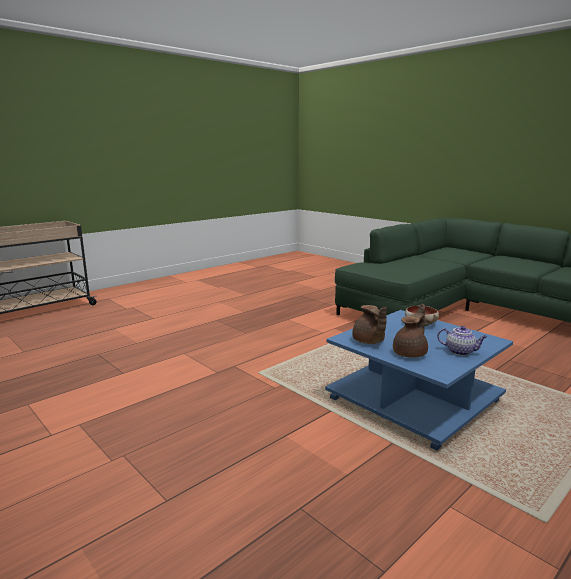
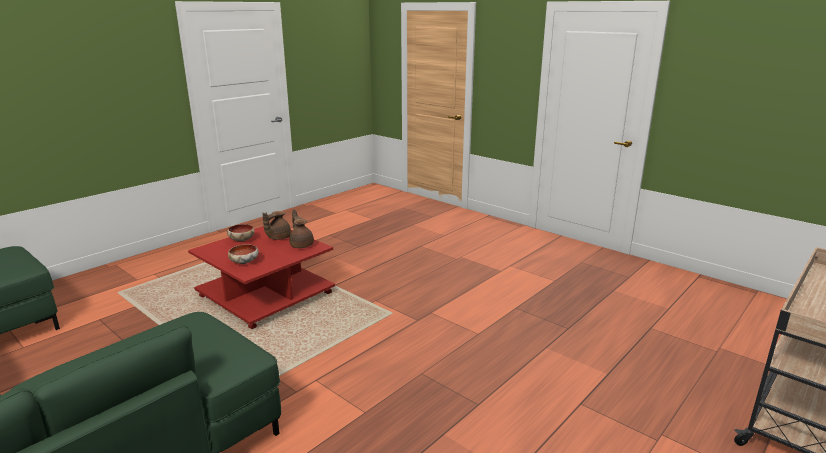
camera: 175 degrees right, 5 degrees up
blue coffee table [325,310,513,451] -> red coffee table [188,226,335,329]
teapot [437,326,487,355] -> bowl [227,224,255,242]

